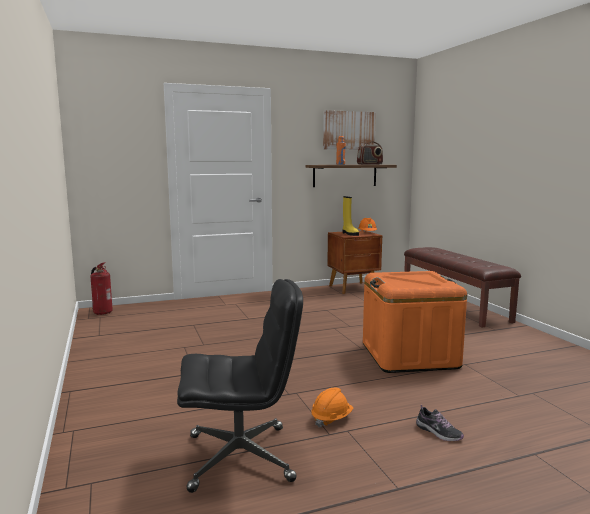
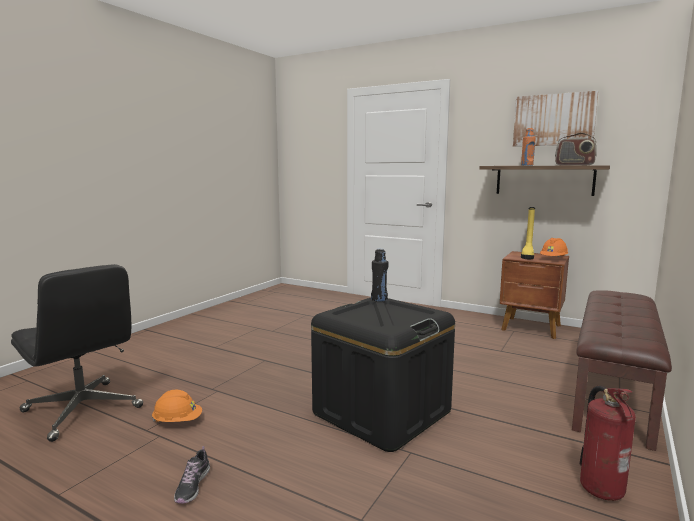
camera: 50 degrees right, 0 degrees up
fire extinguisher [90,262,113,315] -> fire extinguisher moved to [579,386,636,501]
orange storage box [363,271,467,373] -> black storage box [311,298,455,452]
none -> black bottle [371,249,388,302]

